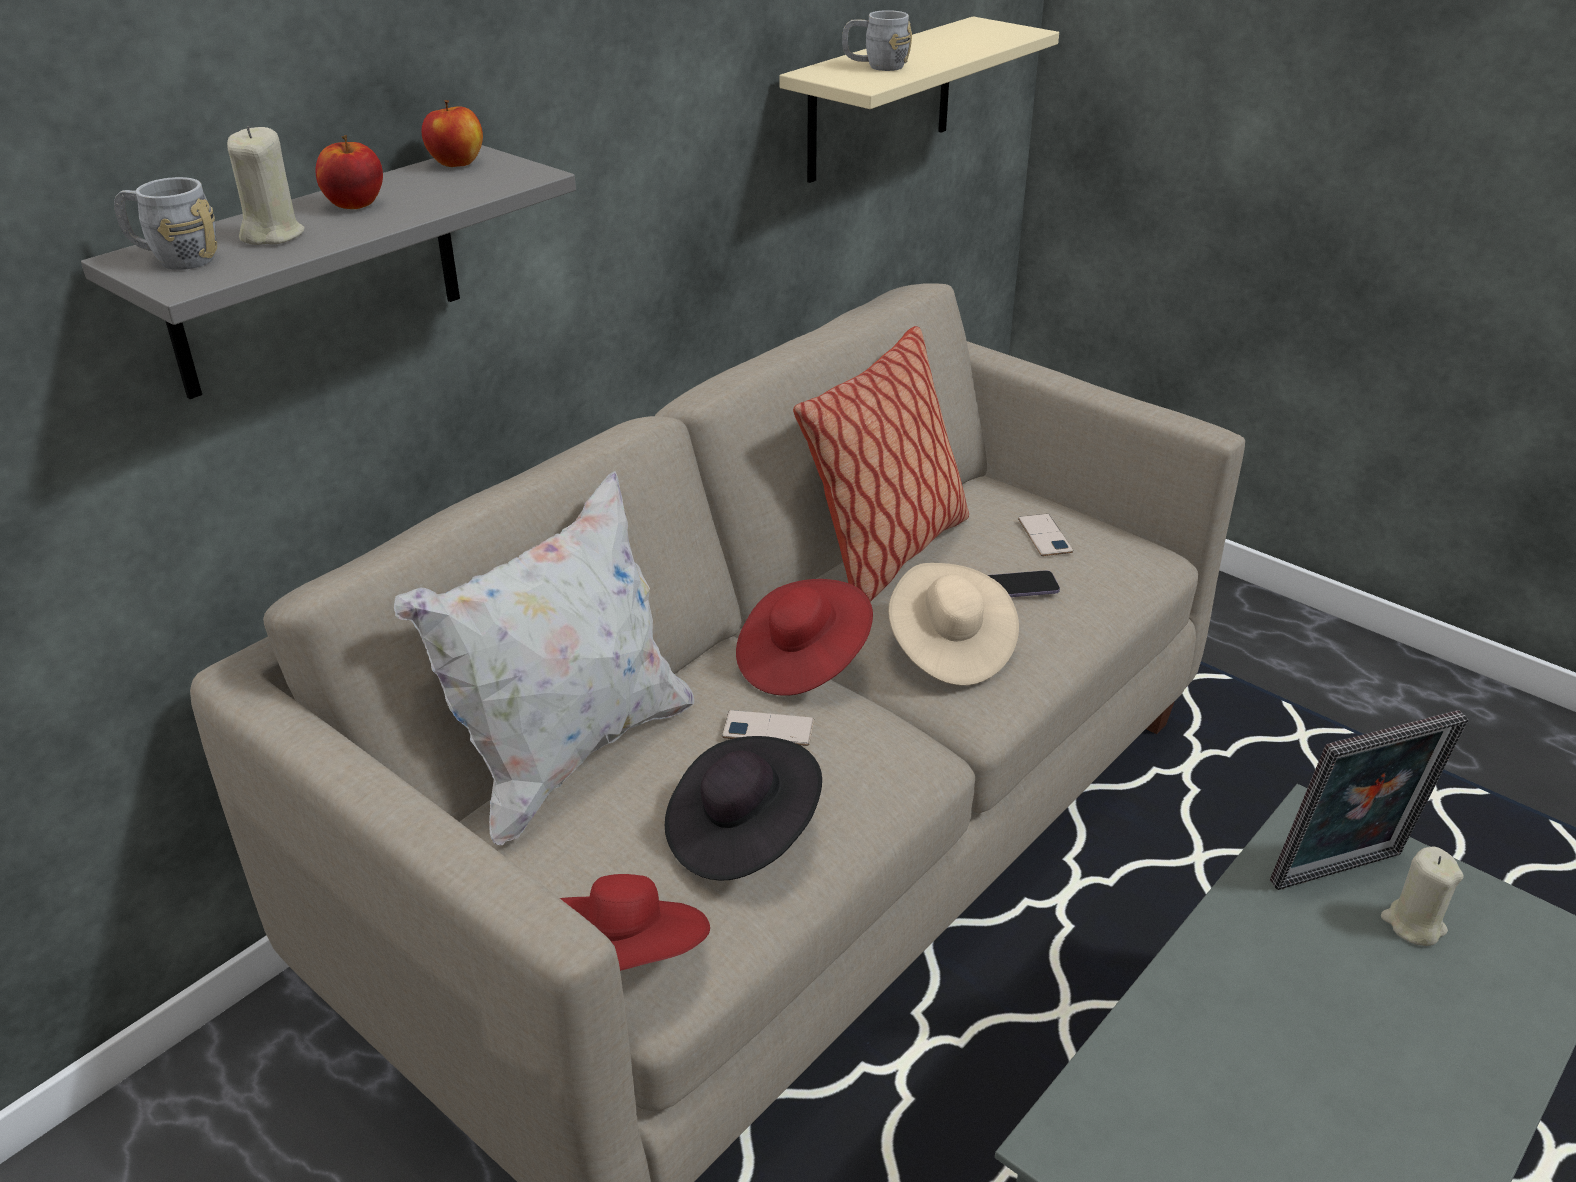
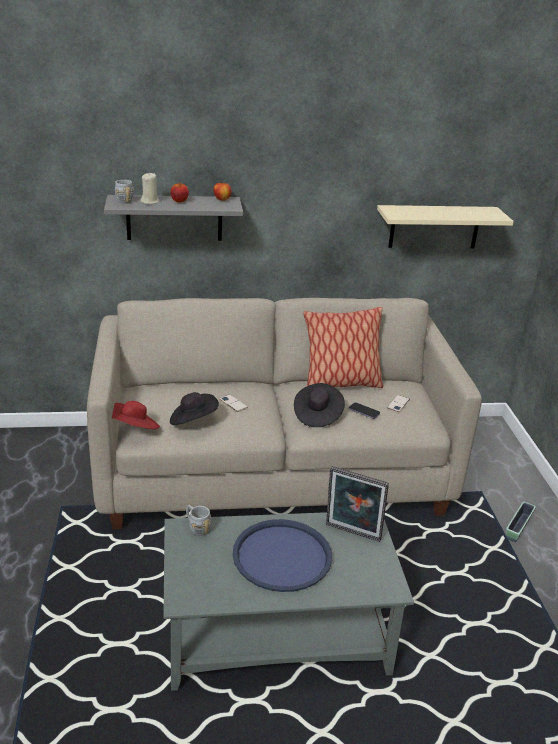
camera: 40 degrees right, 5 degrees down
white pillow [394,471,694,845] -> none
red hat [736,579,873,696] -> none
grey mug [842,10,912,71] -> grey mug moved to [186,505,211,536]
beige hat [888,563,1019,686] -> black hat [294,383,345,427]
beige candle [1381,847,1464,946] -> none
none -> blue tray [233,519,332,592]
none -> planter [506,501,536,542]

